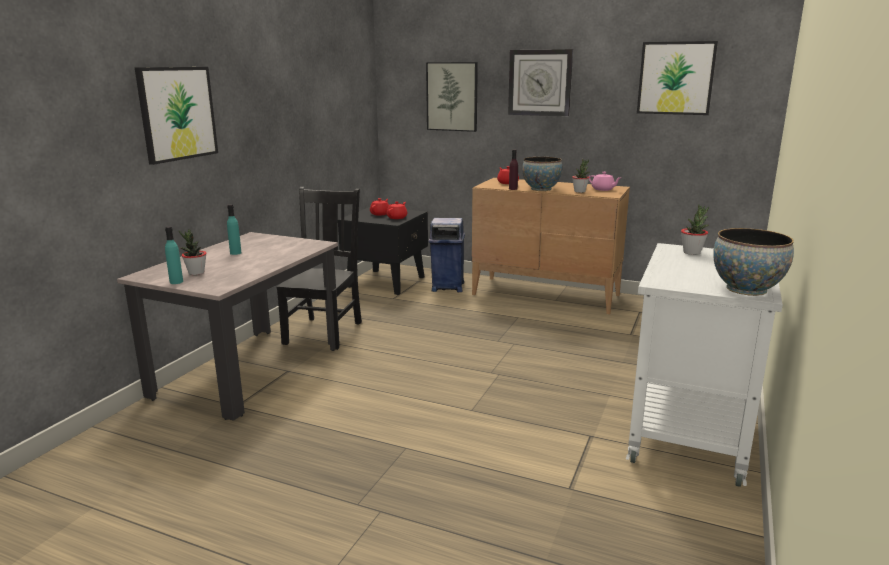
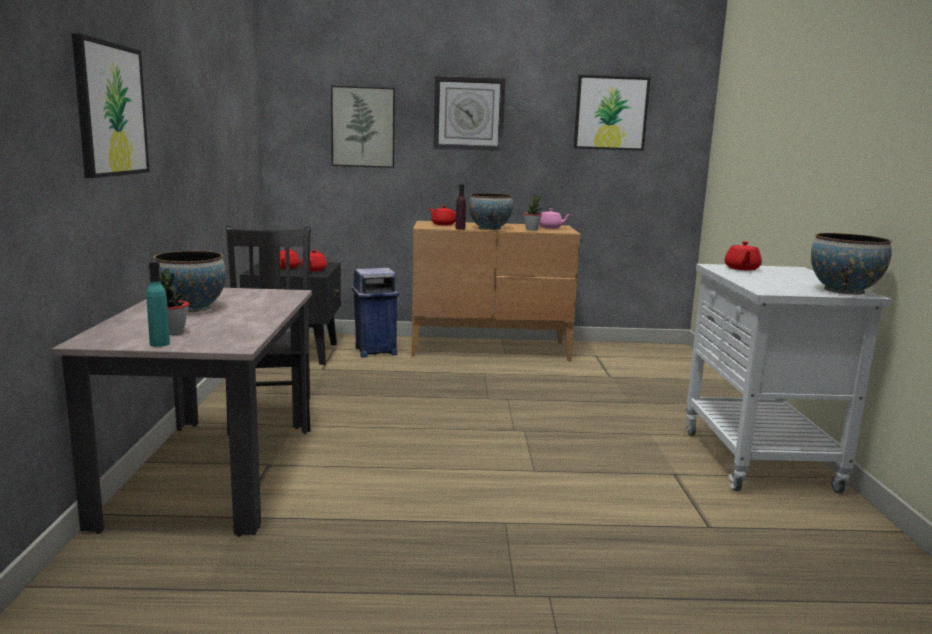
camera: 25 degrees left, 5 degrees down
turquoise bottle [227,204,241,255] -> bowl [154,251,226,312]
potted plant [681,205,709,255] -> red teapot [724,241,762,271]

